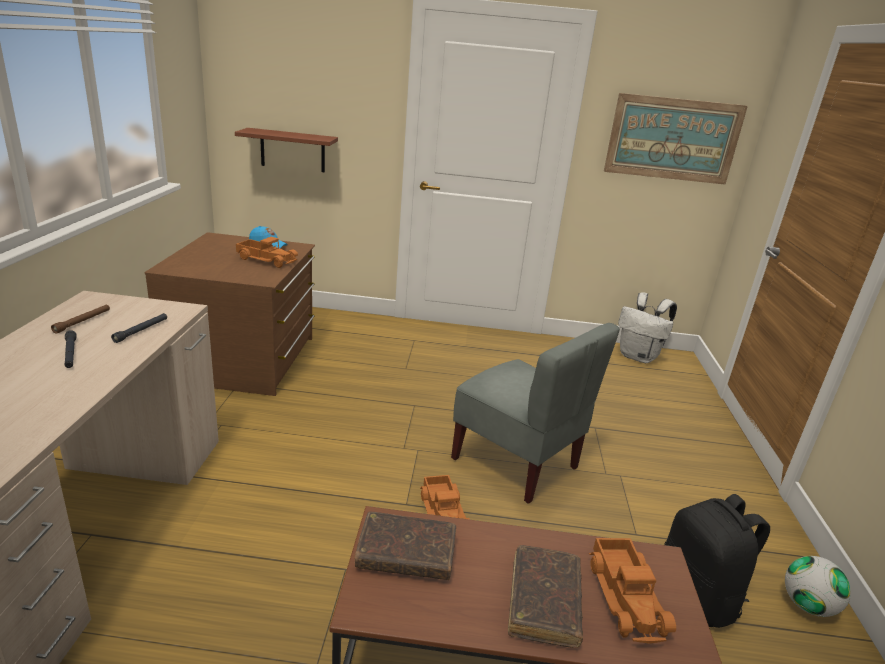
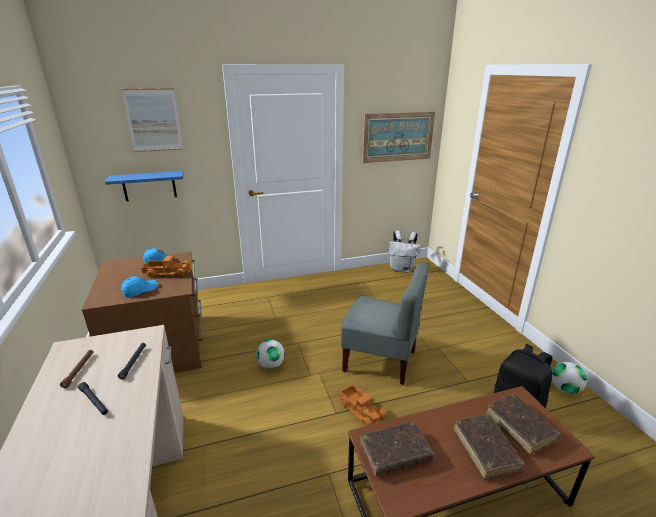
camera: 20 degrees left, 0 degrees up
brown shelf [235,128,338,172] -> blue shelf [105,171,184,201]
toy truck [589,538,676,643] -> brown book [486,394,561,455]
none -> picture [121,88,183,152]
none -> blue cap [121,276,157,298]
none -> football [256,340,285,369]

